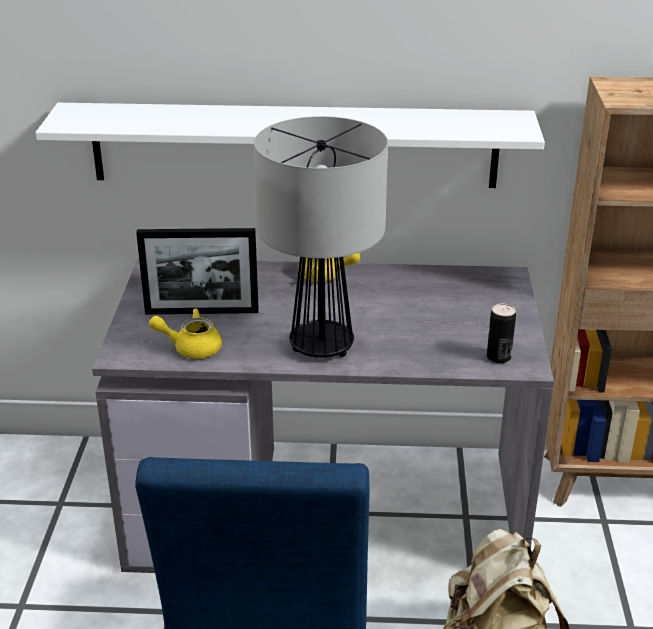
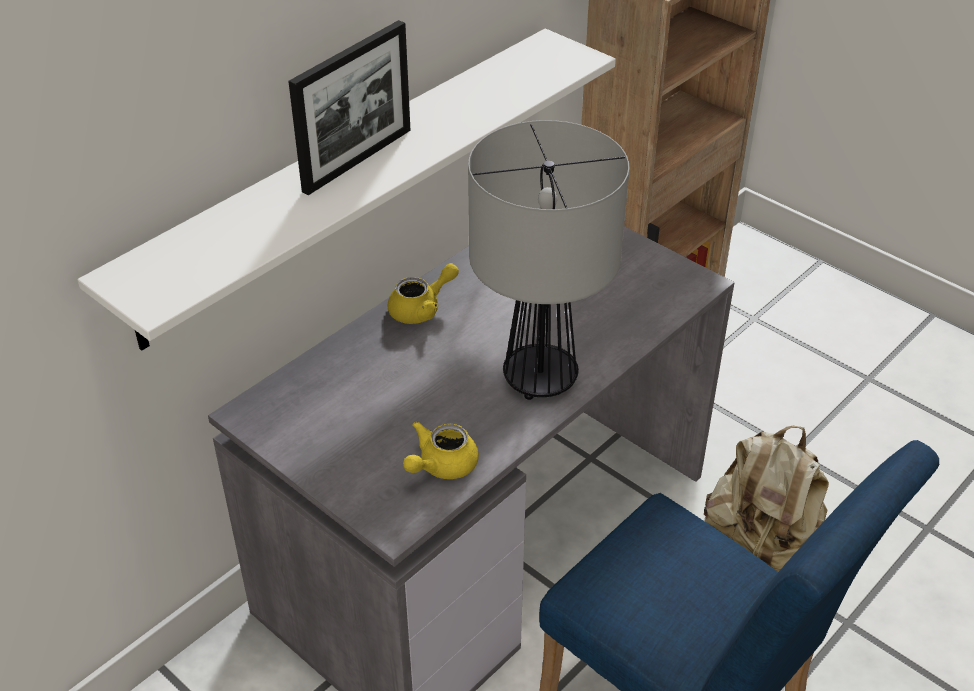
camera: 50 degrees left, 10 degrees up
picture frame [136,228,259,314] -> picture frame moved to [288,20,411,195]
can [487,304,516,364] -> none

